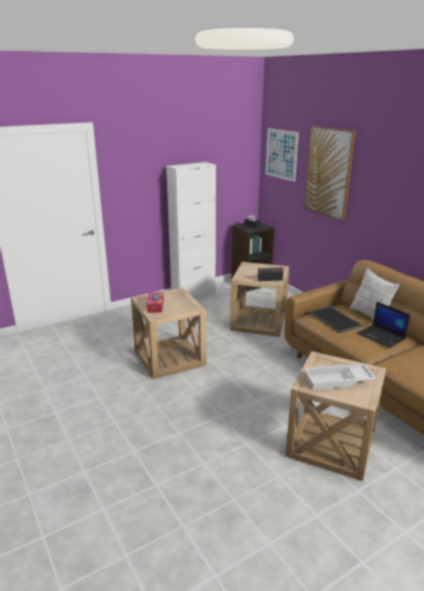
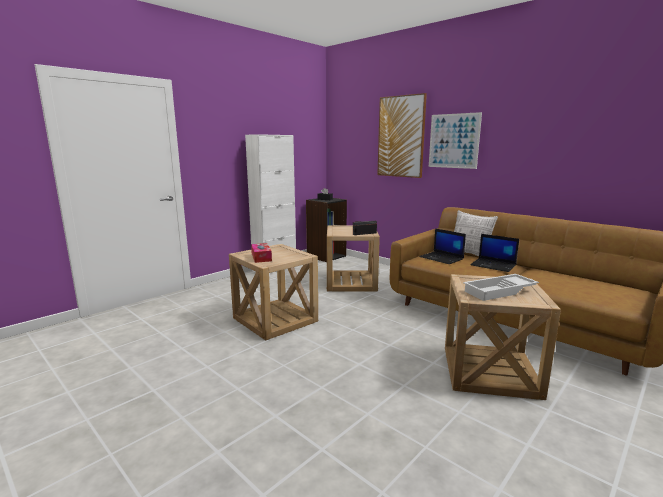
camera: 15 degrees left, 10 degrees down
picture [265,128,299,182] -> picture moved to [429,112,482,169]
tray [309,306,363,333] -> laptop [419,228,466,264]

